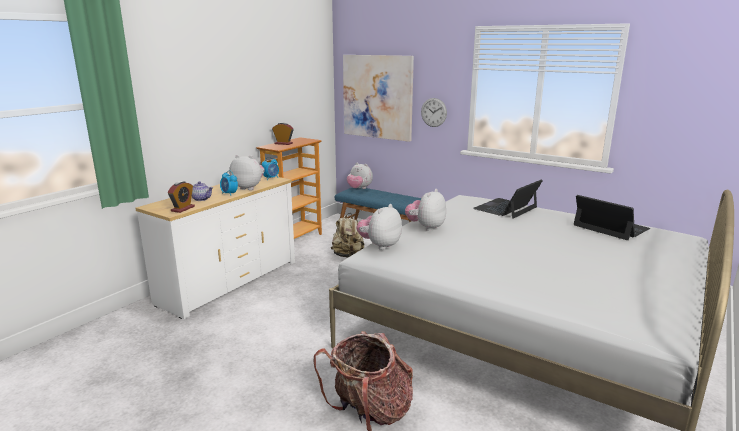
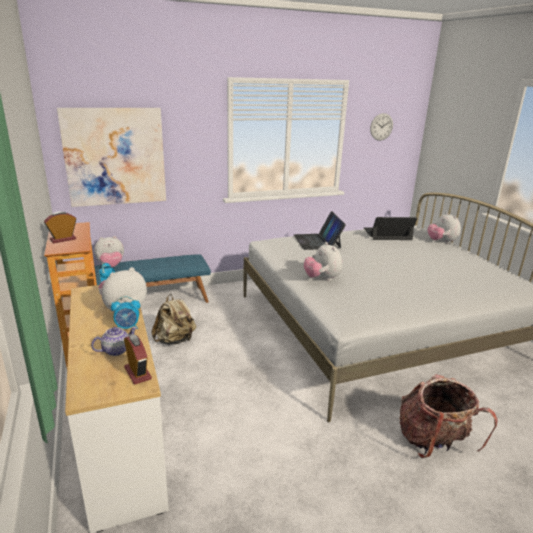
camera: 55 degrees left, 5 degrees up
plush toy [356,204,402,250] -> plush toy moved to [428,212,461,244]
wall clock [421,98,447,127] -> wall clock moved to [370,113,393,141]

